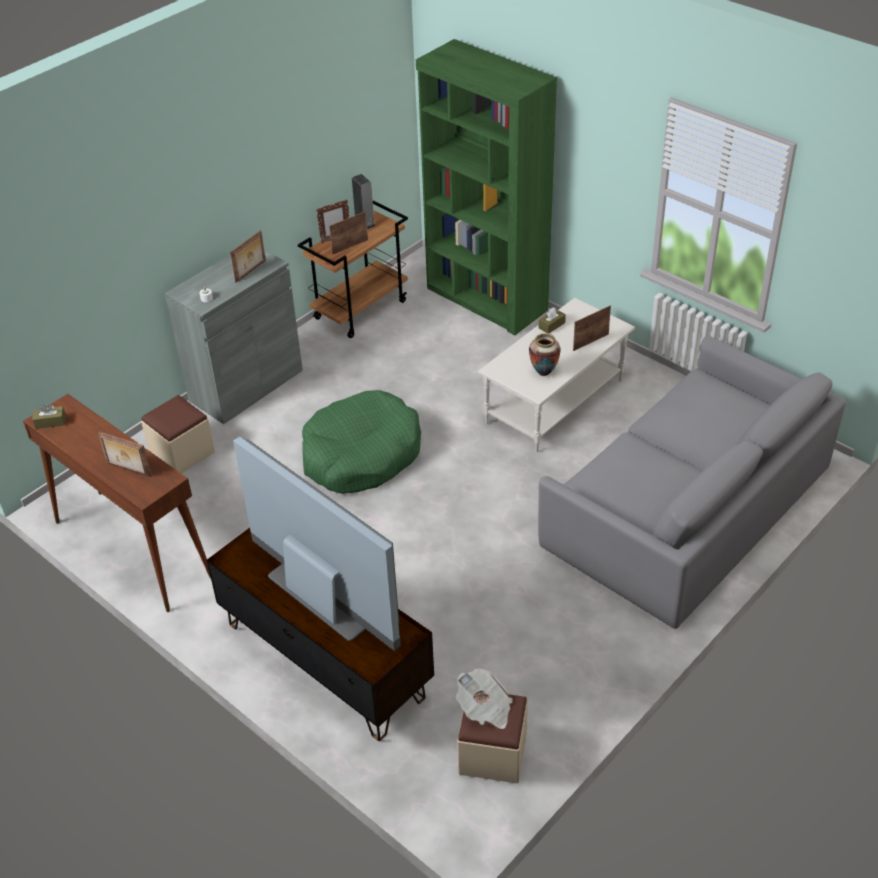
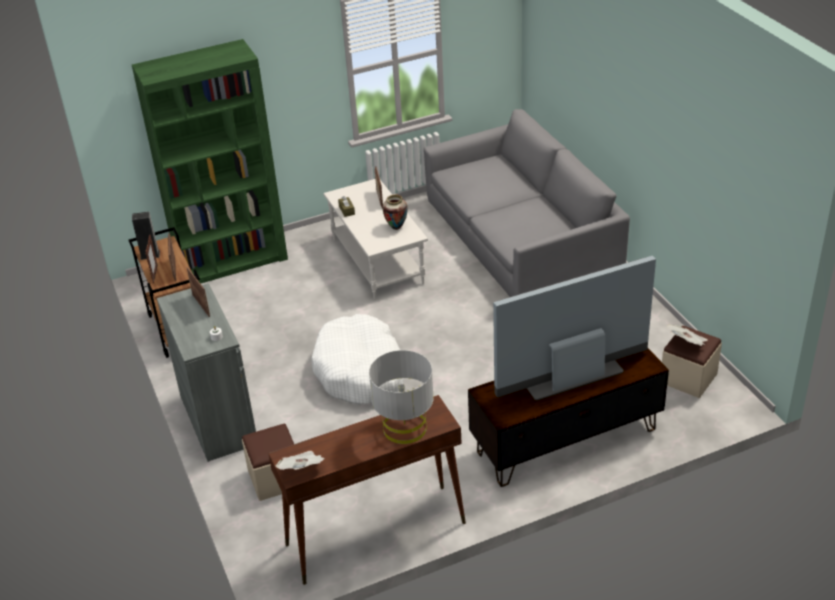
camera: 65 degrees left, 5 degrees down
brown tissue box [32,404,66,429] -> newspaper [276,451,325,470]
picture frame [98,431,152,477] -> grey table lamp [369,350,434,444]
green dog bed [302,390,421,494] -> white dog bed [311,314,404,405]

